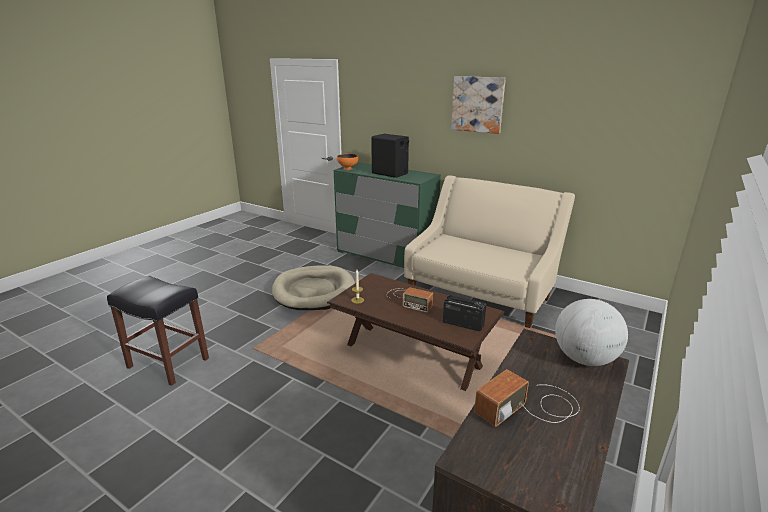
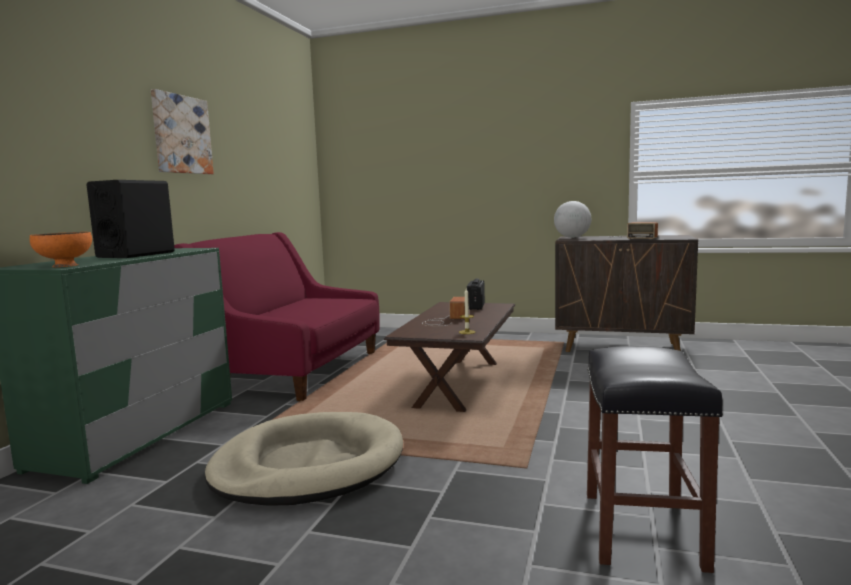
camera: 105 degrees left, 15 degrees down
beige sofa [404,175,575,328] -> red sofa [174,232,380,401]

